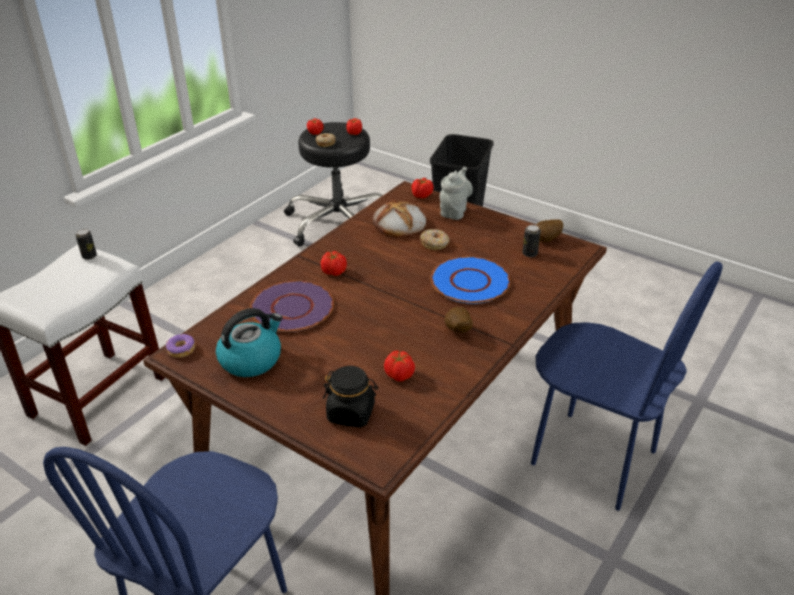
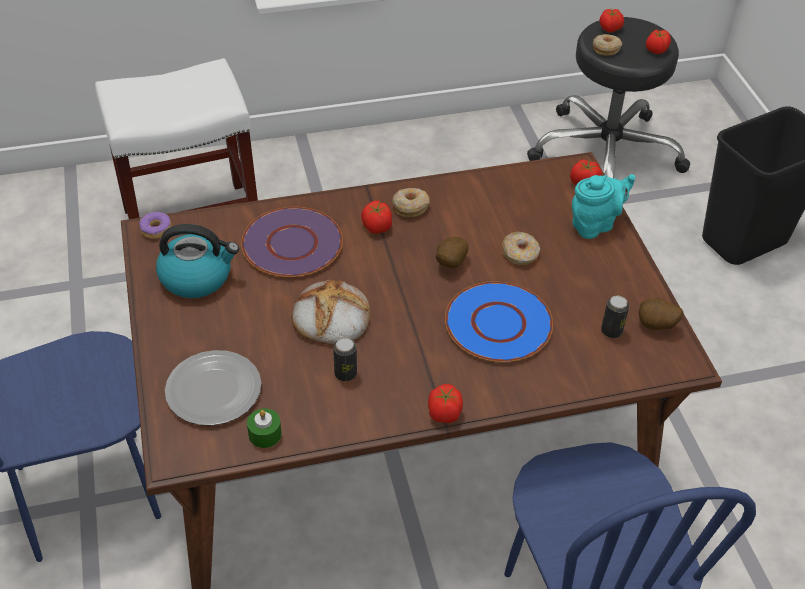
camera: 40 degrees right, 10 degrees up
can [75,229,97,260] -> can moved to [333,338,357,381]
black jar [323,366,378,428] -> plate [165,350,261,426]
bread [372,200,426,237] -> bread moved to [291,280,370,345]
tomato [384,351,415,381] -> tomato moved to [428,384,463,423]
grey teapot [440,167,473,220] -> turquoise teapot [572,174,635,239]
potato [445,307,473,333] -> potato moved to [436,237,469,268]
none -> green candle [247,408,282,448]
none -> donut [392,188,430,217]

